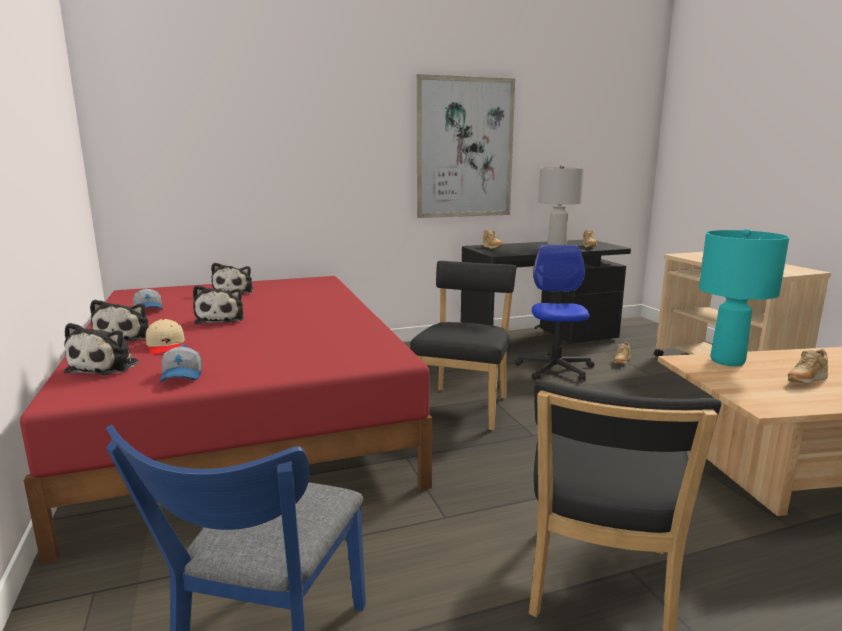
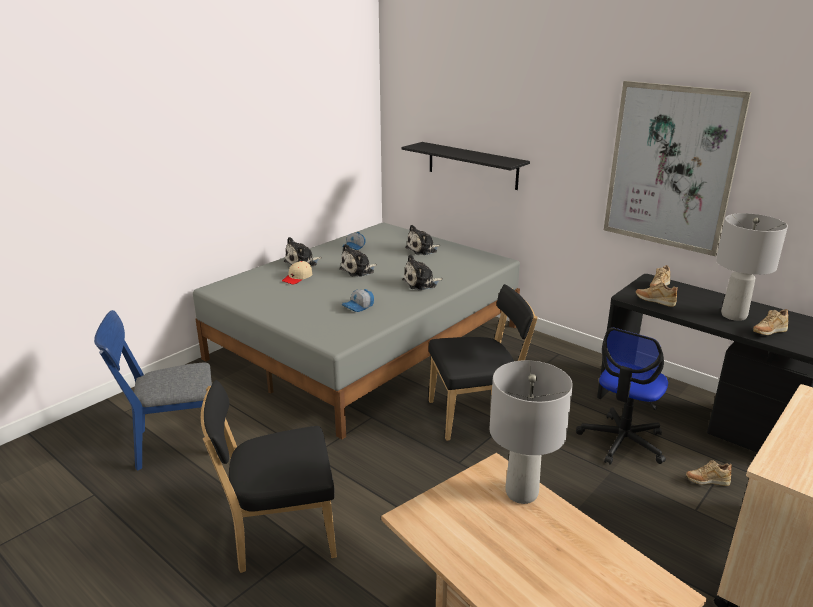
camera: 60 degrees right, 10 degrees up
red bed [20,276,432,564] -> grey bed [193,223,520,439]
plush toy [64,323,139,375] -> plush toy moved to [402,255,443,290]
cap [160,345,202,382] -> cap moved to [342,289,374,312]
office chair [515,245,595,381] -> office chair turned 150 degrees clockwise [576,327,668,465]
turquoise table lamp [699,229,789,366] -> grey table lamp [490,360,573,504]
beige shoe [788,349,828,384] -> beige shoe moved to [636,282,678,307]
none -> black shelf [402,142,530,190]

